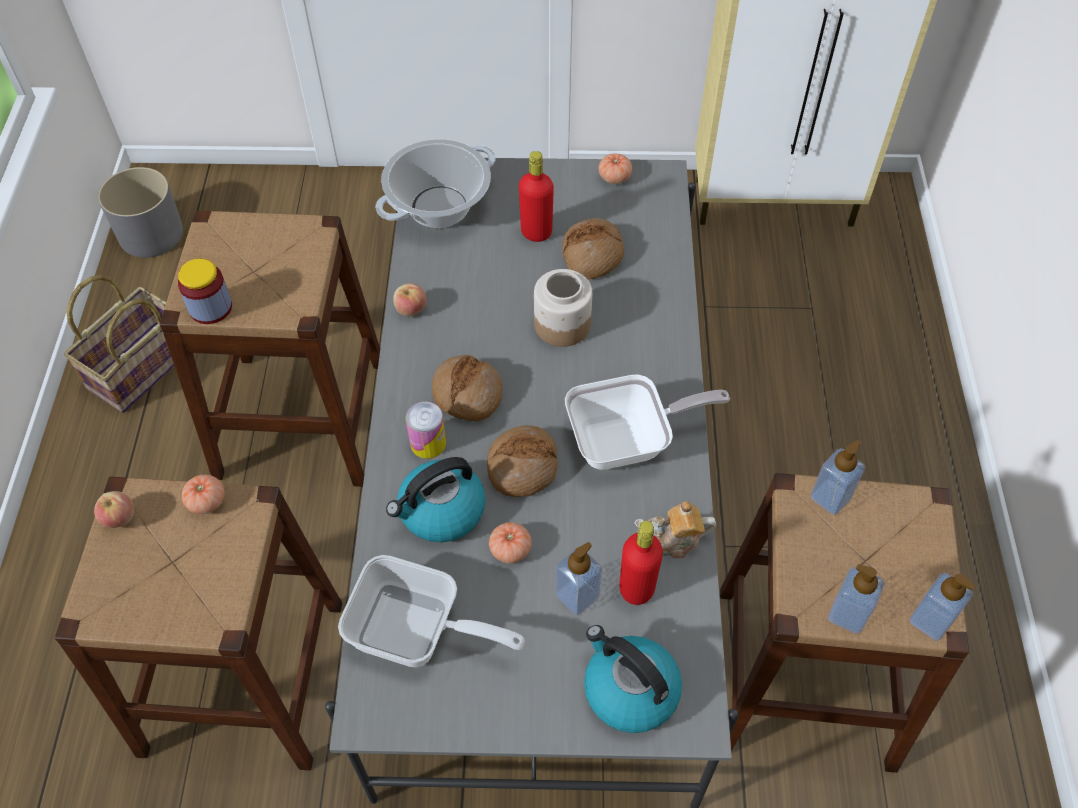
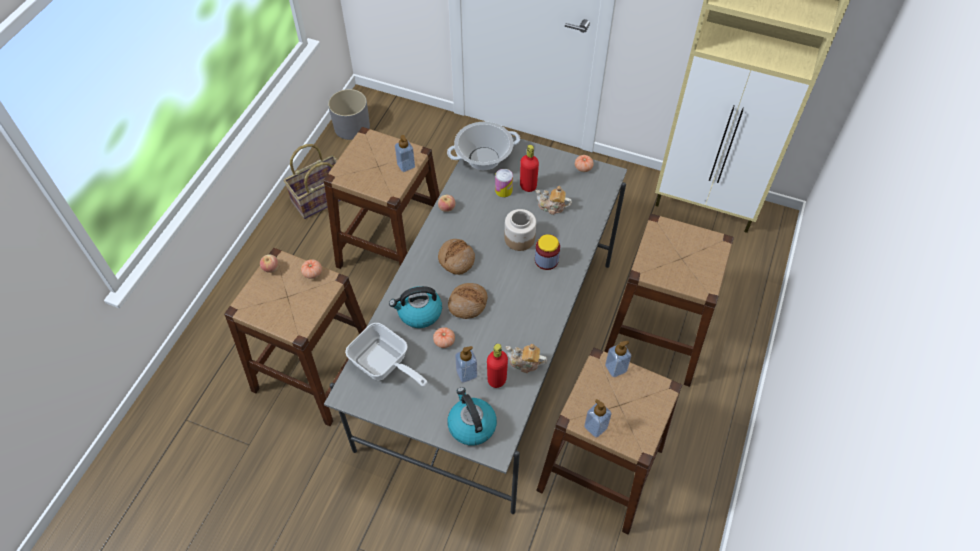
camera: 20 degrees right, 0 degrees up
jar [178,258,232,324] -> jar moved to [535,234,560,270]
can [406,402,446,459] -> can moved to [495,169,513,197]
bread [562,218,625,279] -> teapot [535,186,572,215]
frying pan [565,374,730,470] -> none
soap dispenser [909,573,975,641] -> soap dispenser moved to [395,135,415,172]
none -> brown stool [605,214,734,387]

